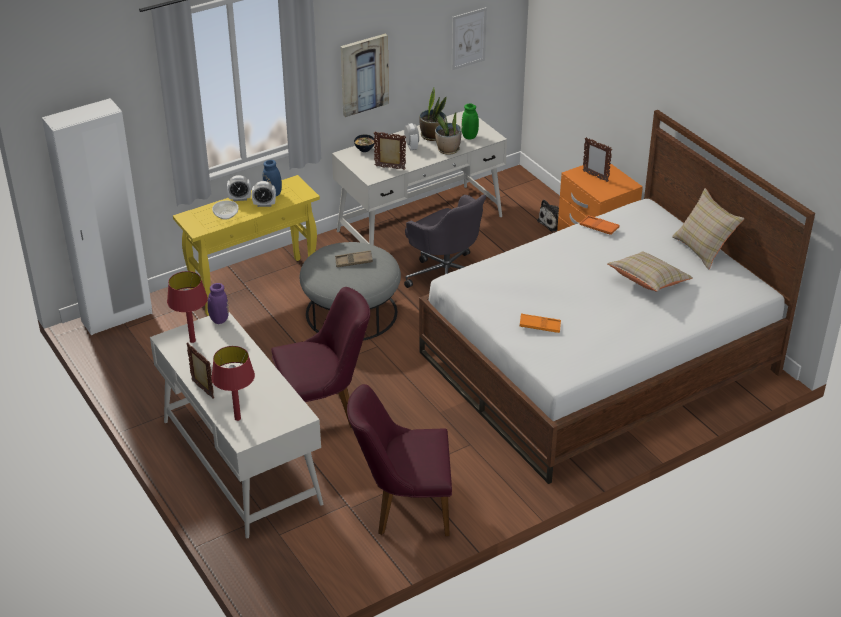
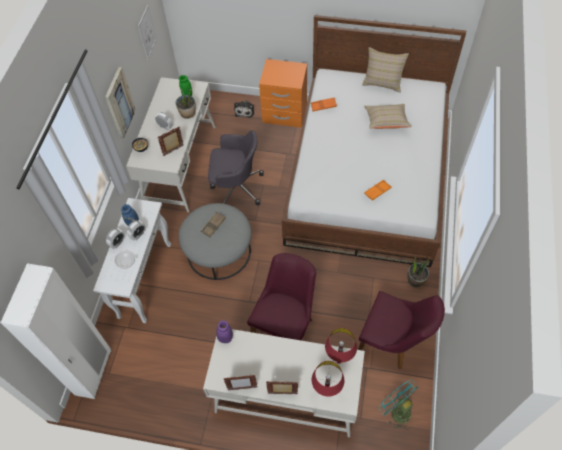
camera: 45 degrees left, 20 degrees up
red table lamp [167,271,208,343] -> red table lamp moved to [325,328,357,364]
yellow console table [173,175,320,316] -> white console table [93,198,171,323]
purple chair [347,384,452,536] -> purple chair turned 105 degrees counterclockwise [358,291,445,369]
potted plant [420,88,446,141] -> potted plant moved to [407,256,429,288]
picture frame [583,137,612,182] -> picture frame moved to [223,375,257,390]
none -> turquoise fan [380,380,419,430]

